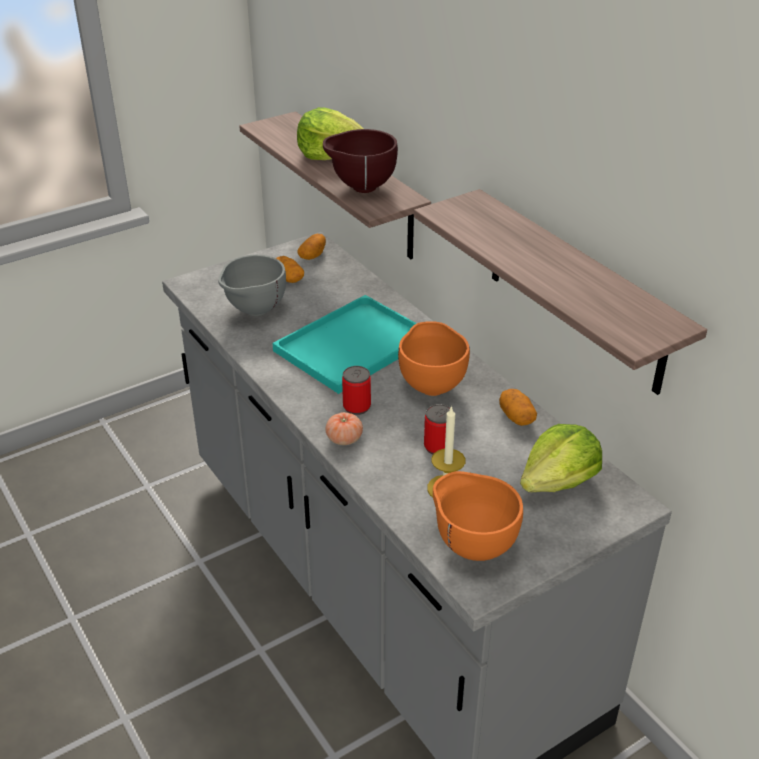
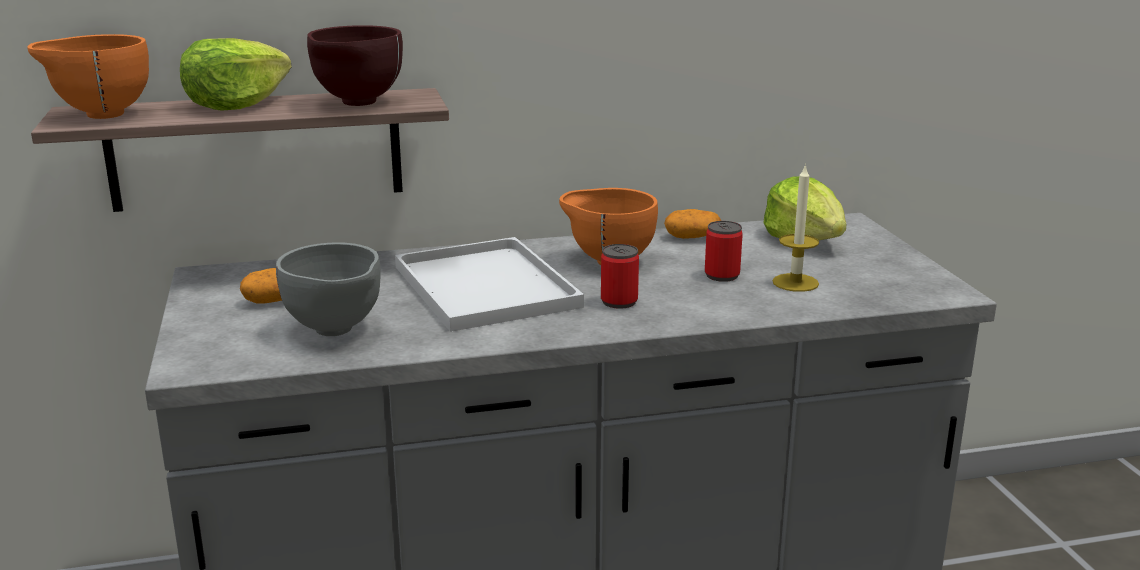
camera: 70 degrees left, 15 degrees down
turquoise tray [272,295,417,394] -> white tray [395,237,584,332]
potato [297,234,326,260] -> none
tomato [325,412,363,445] -> none
shelf [414,189,707,395] -> none
orange bowl [433,471,523,561] -> orange bowl moved to [28,34,149,119]

